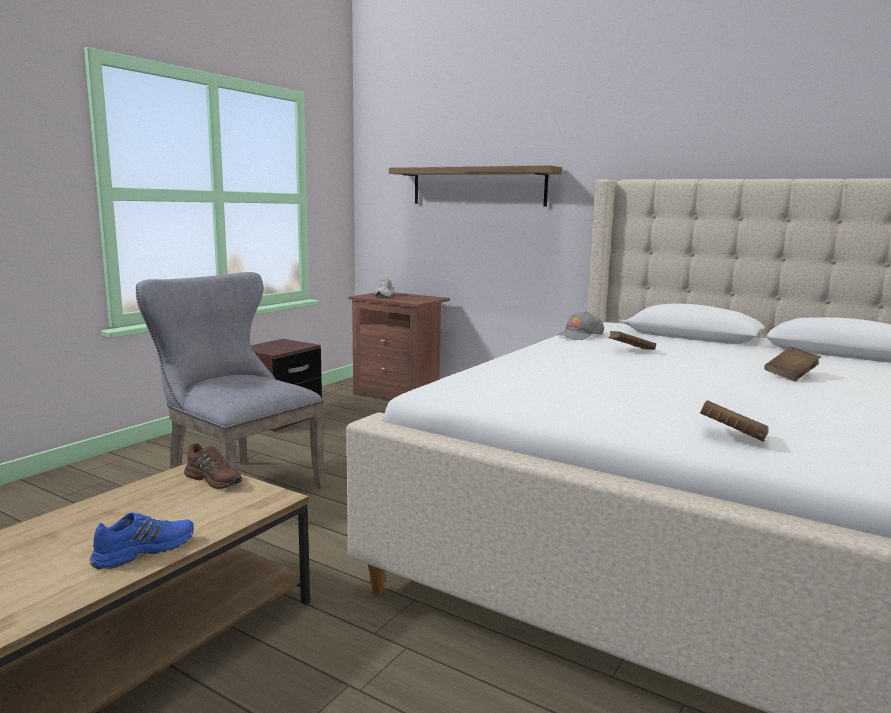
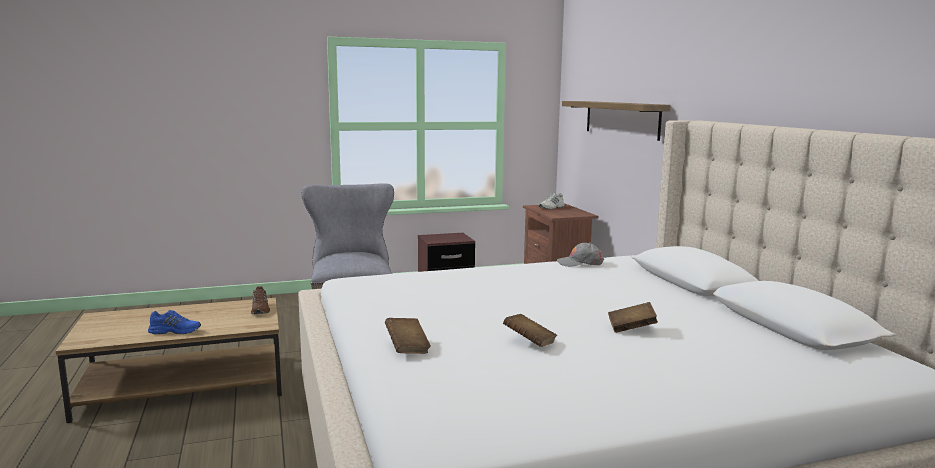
camera: 40 degrees right, 0 degrees up
brown book [608,331,656,350] -> brown book moved to [503,314,557,347]

